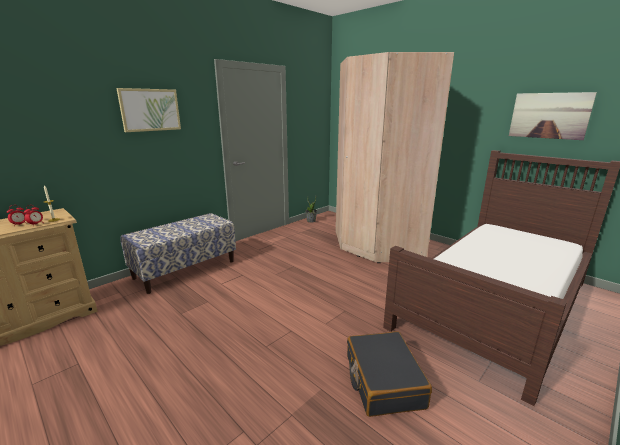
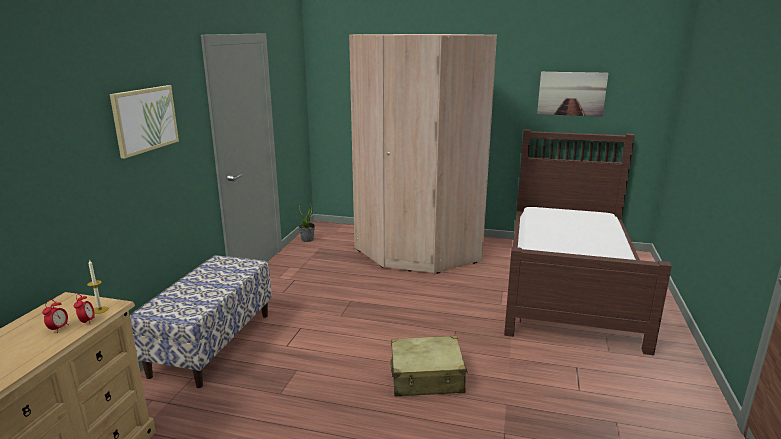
camera: 30 degrees left, 0 degrees up
black suitcase [347,332,432,417] -> none
none -> beige suitcase [390,336,468,397]

